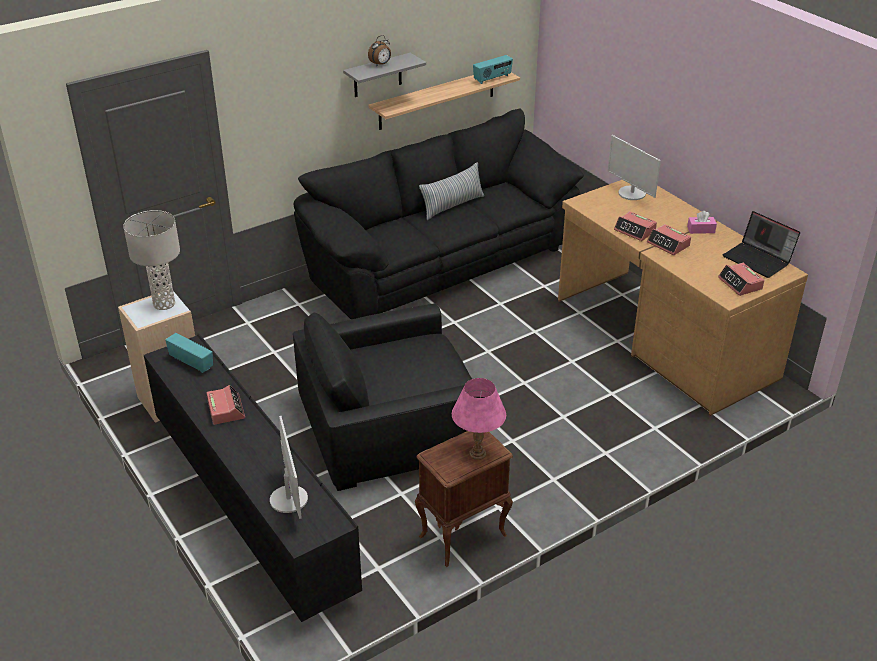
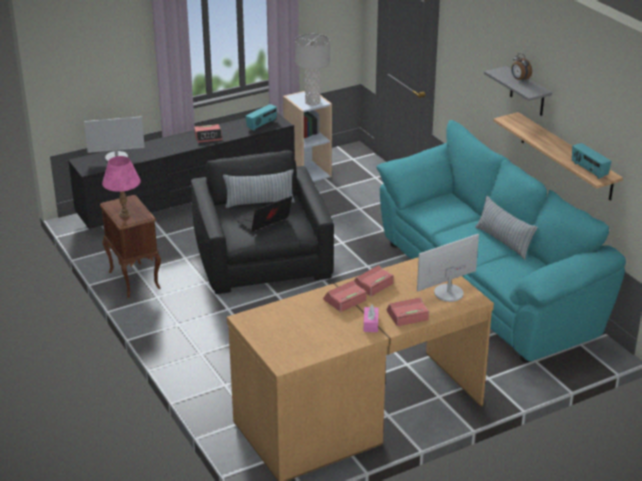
camera: 95 degrees right, 5 degrees down
black sofa [294,108,584,319] -> turquoise sofa [376,120,626,363]
alarm clock [718,263,764,296] -> alarm clock moved to [387,297,429,326]
laptop [723,211,800,278] -> laptop moved to [236,196,292,232]
none -> pillow [223,169,295,208]

